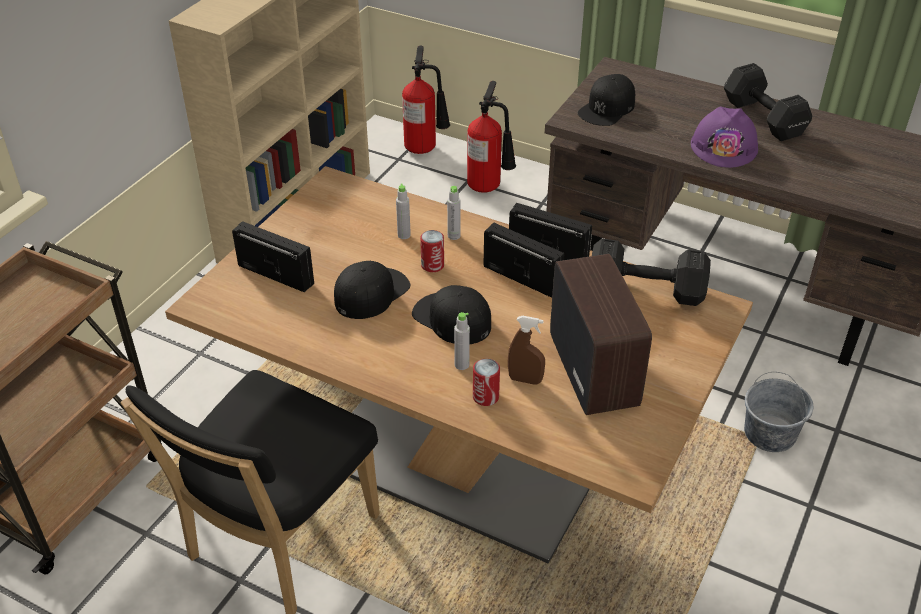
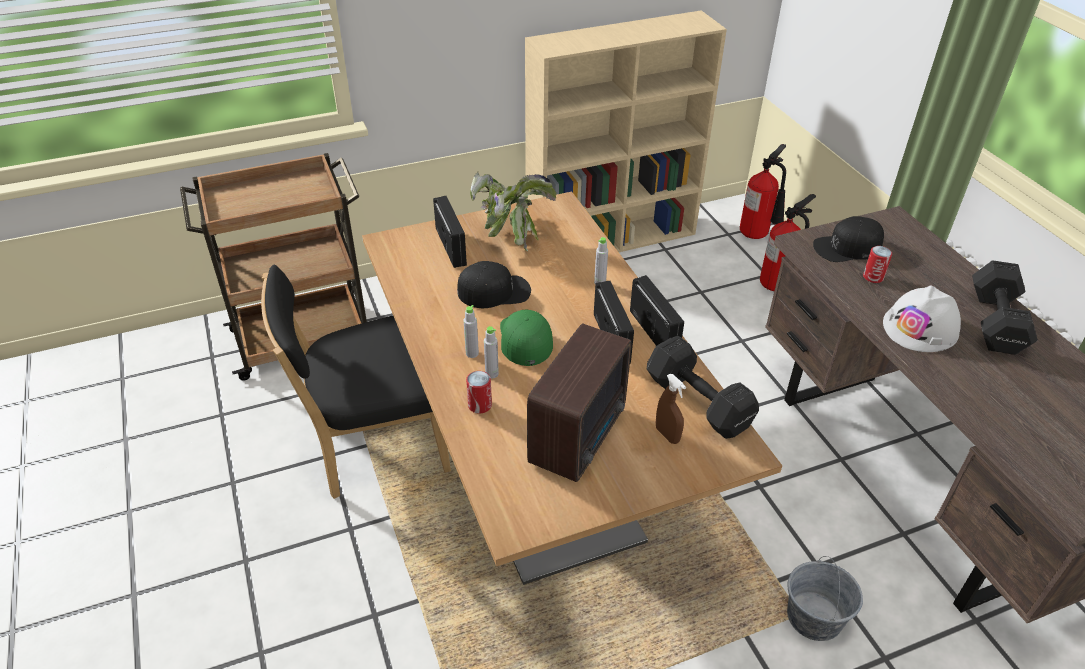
camera: 40 degrees right, 0 degrees up
grey bottle [396,184,411,239] -> grey bottle moved to [463,305,479,358]
black cap [412,285,491,344] -> green cap [500,310,553,366]
can [420,230,444,272] -> can moved to [863,246,892,283]
brown spray bottle [508,316,545,385] -> brown spray bottle moved to [656,374,686,444]
purple hard hat [691,106,758,168] -> white hard hat [883,285,961,352]
none -> potted plant [470,172,556,251]

